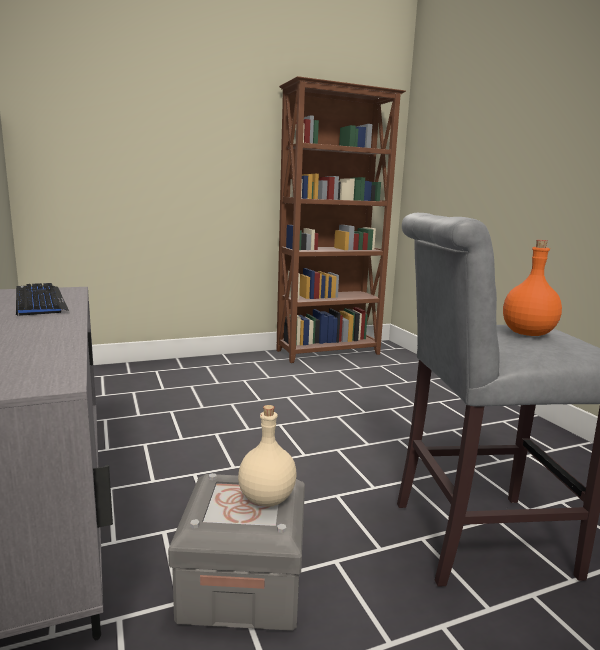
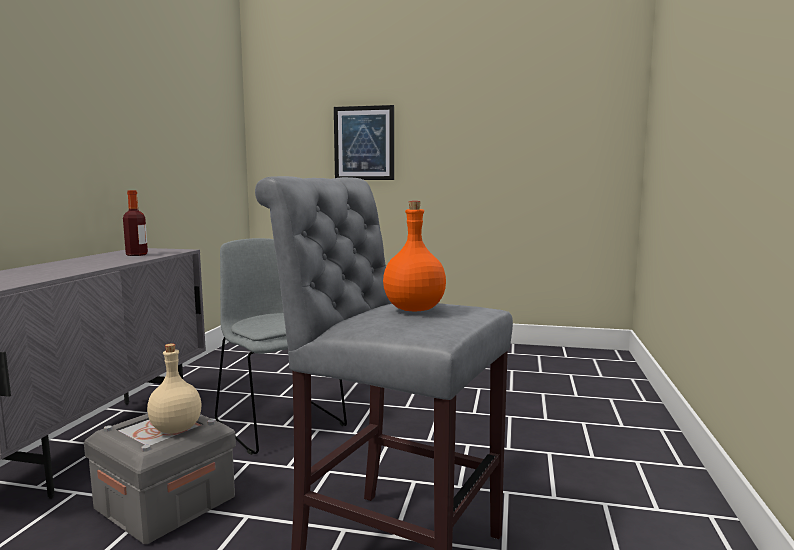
camera: 35 degrees right, 5 degrees down
keyboard [16,283,69,316] -> bottle [123,190,148,256]
brown bookcase [276,76,406,363] -> none
none -> grey chair [215,238,347,455]
none -> picture [334,105,394,180]

